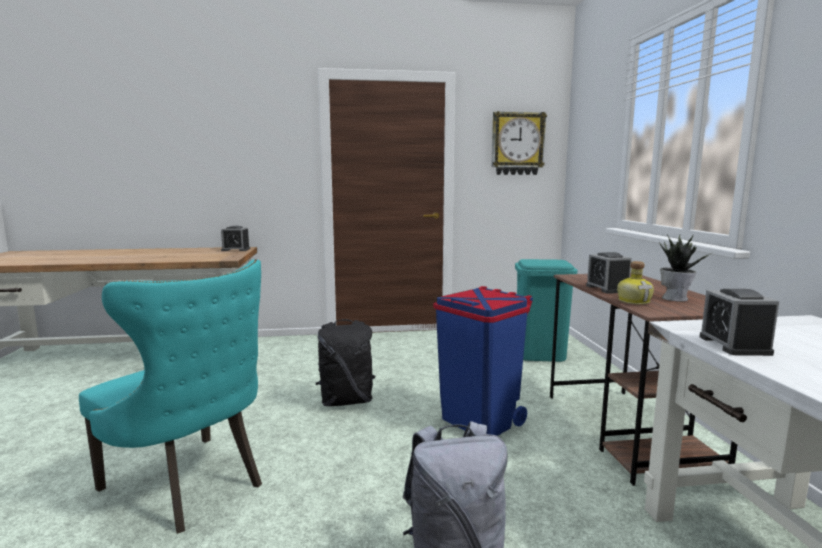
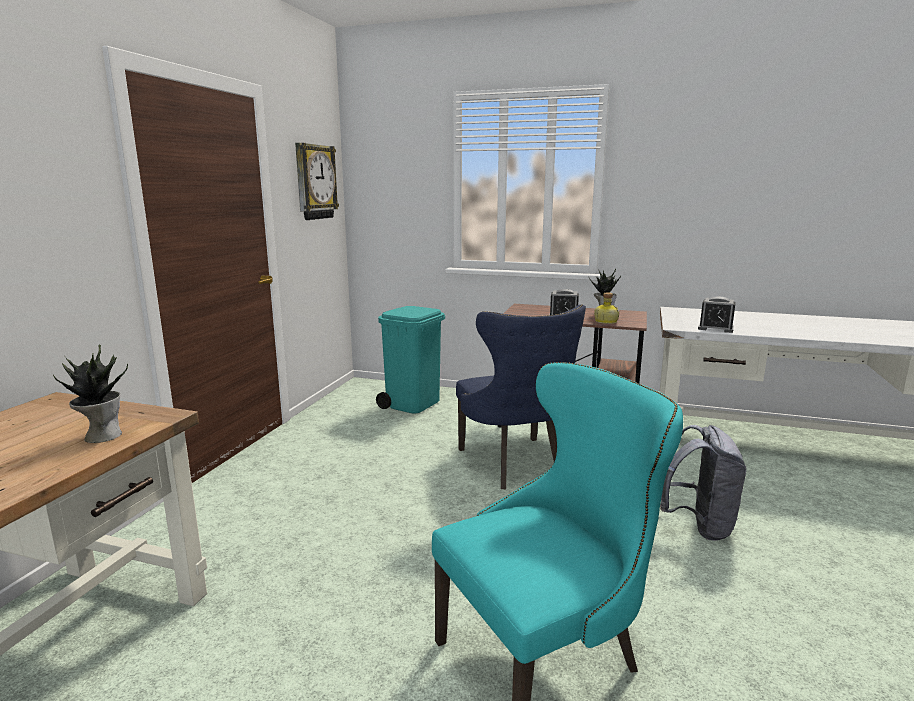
camera: 65 degrees left, 5 degrees up
alarm clock [221,226,250,251] -> none
black backpack [316,319,375,406] -> none
blue trash can [434,286,533,436] -> blue chair [456,304,586,489]
none -> potted plant [53,344,128,443]

